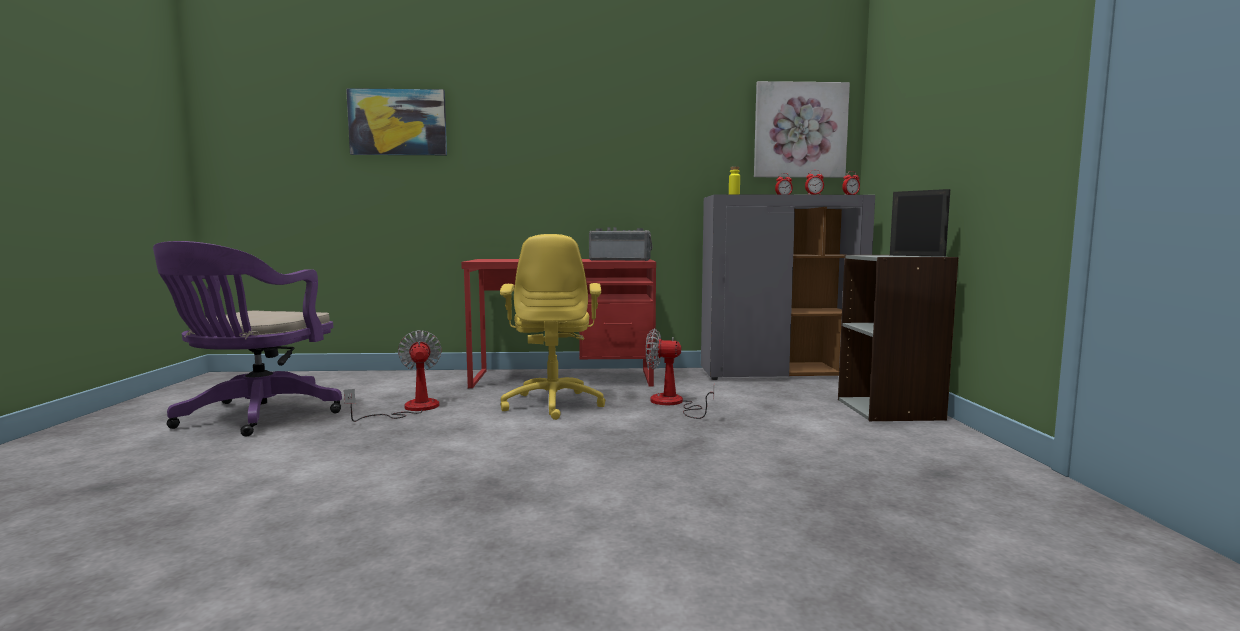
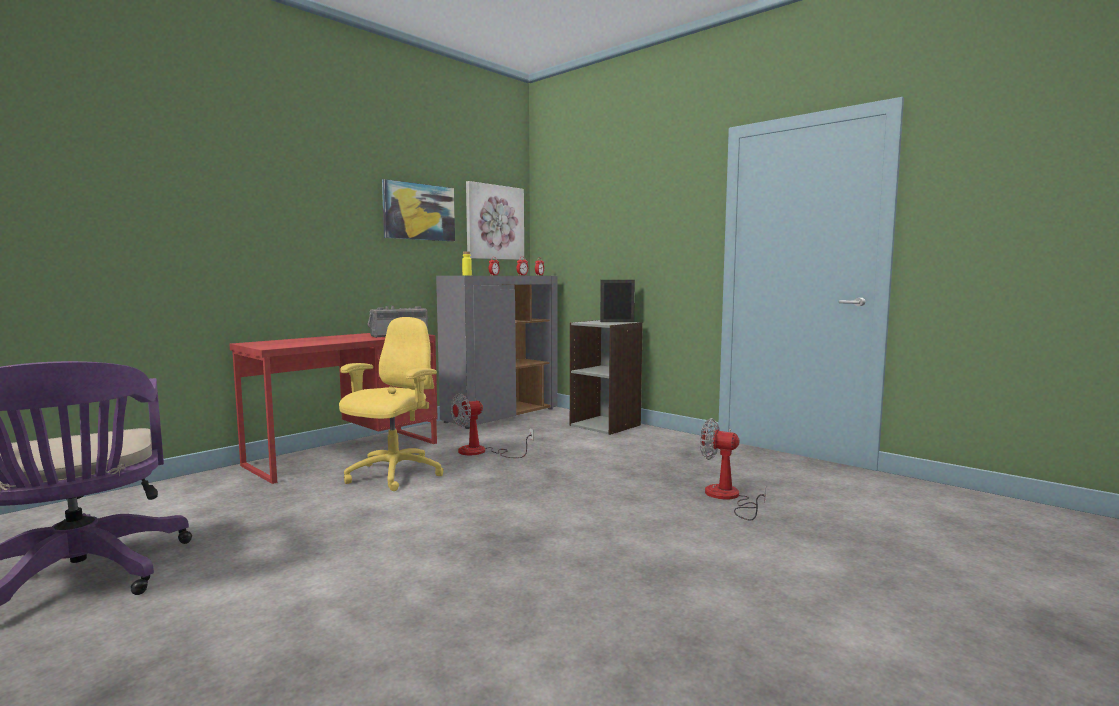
camera: 45 degrees left, 0 degrees up
fan [344,330,442,422] -> fan moved to [700,418,767,521]
picture [346,88,447,155] -> picture moved to [382,179,455,241]
yellow office chair [500,234,605,420] -> yellow office chair turned 105 degrees counterclockwise [339,317,444,491]

